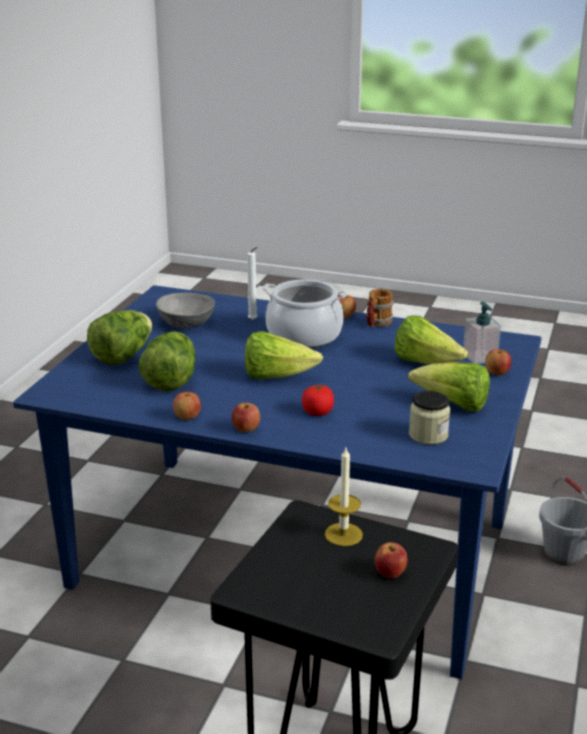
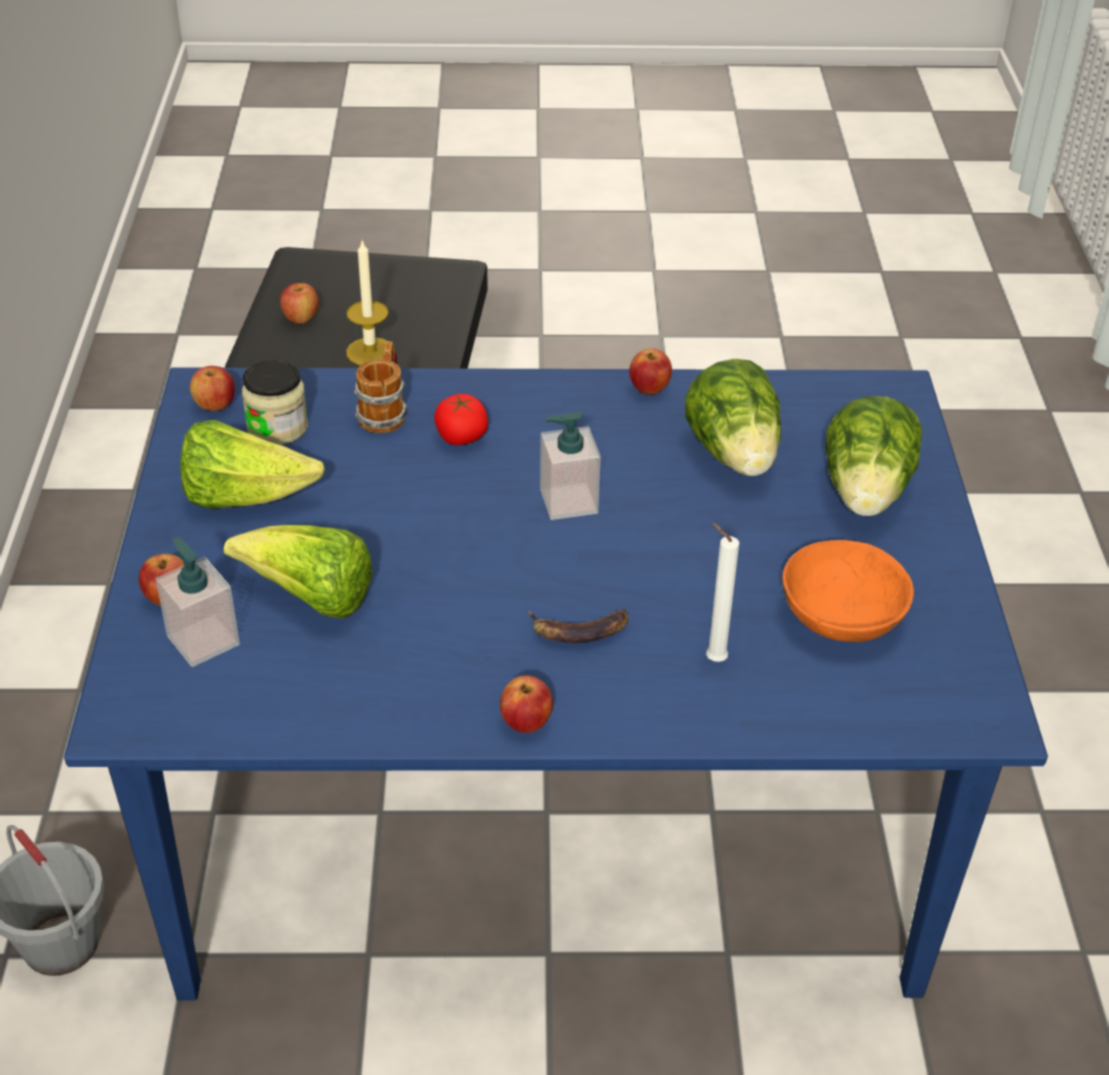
camera: 160 degrees right, 15 degrees up
grey bowl [156,293,215,328] -> orange bowl [782,540,914,642]
apple [232,403,260,432] -> apple moved to [190,366,235,411]
lettuce [245,331,323,379] -> soap dispenser [540,412,601,520]
cooking pot [262,279,347,348] -> banana [528,609,628,643]
mug [366,289,394,327] -> mug moved to [354,341,407,433]

